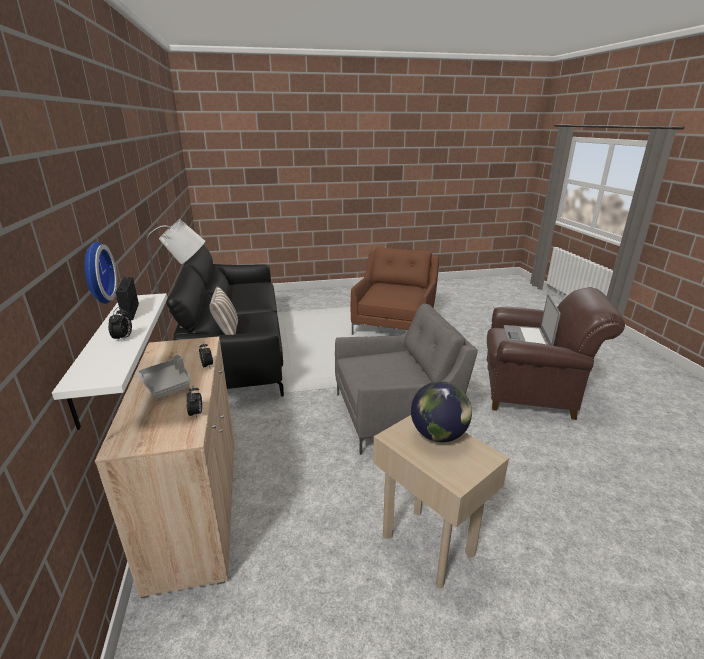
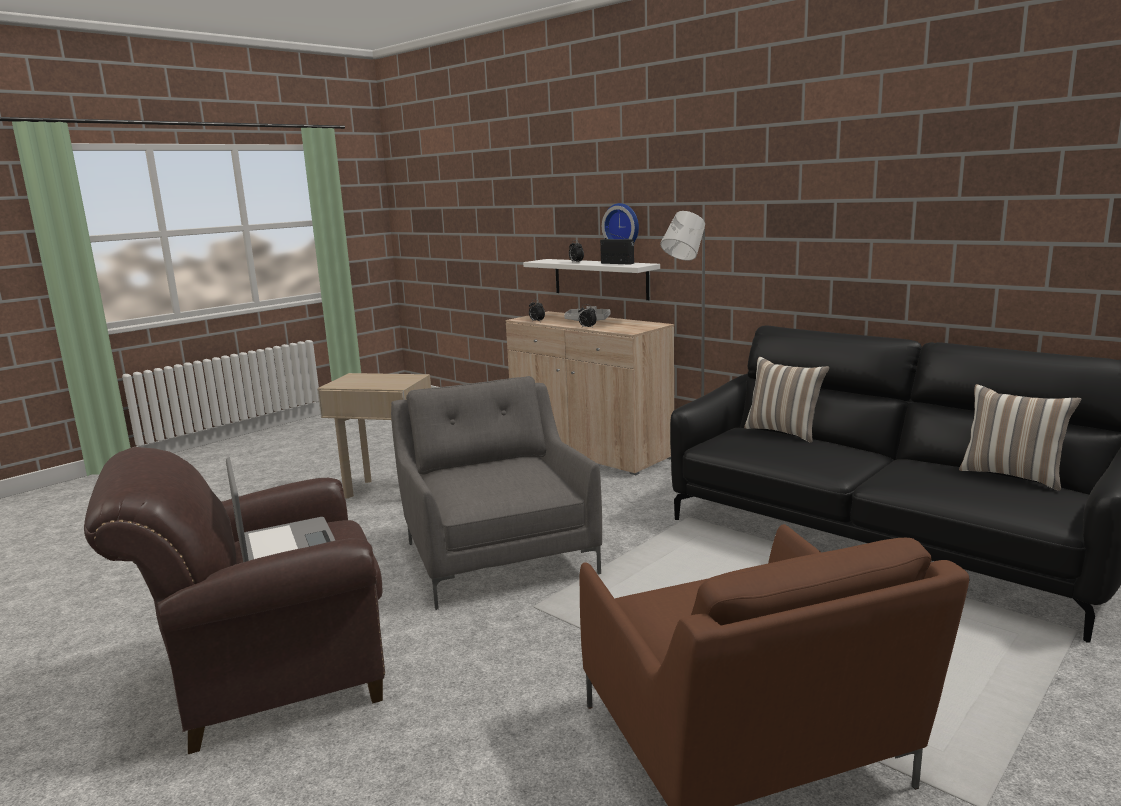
camera: 145 degrees right, 10 degrees down
grey armchair [335,304,478,455] -> grey armchair turned 120 degrees clockwise [391,376,602,610]
globe [411,381,472,442] -> none
none -> pillow [959,384,1081,491]

